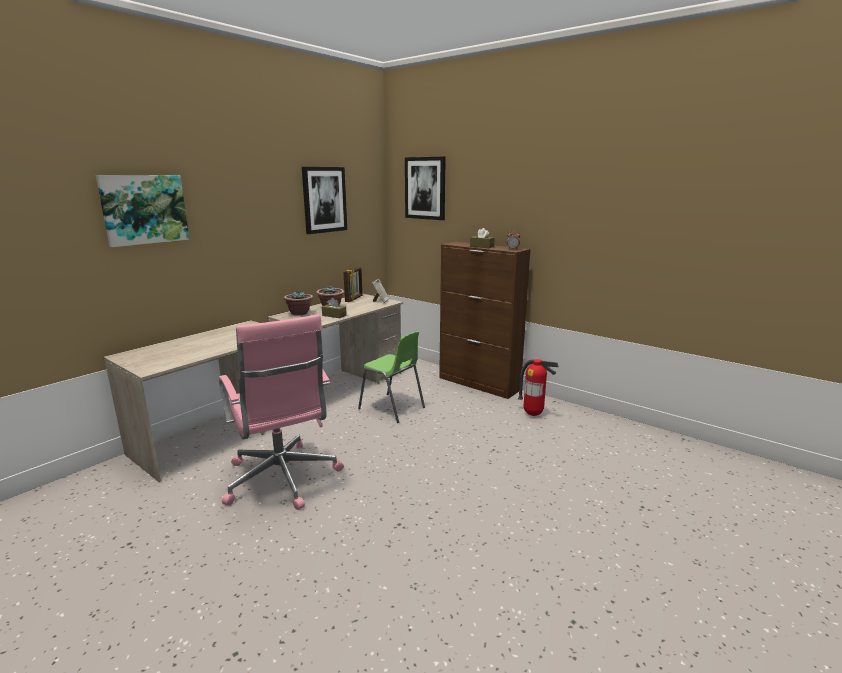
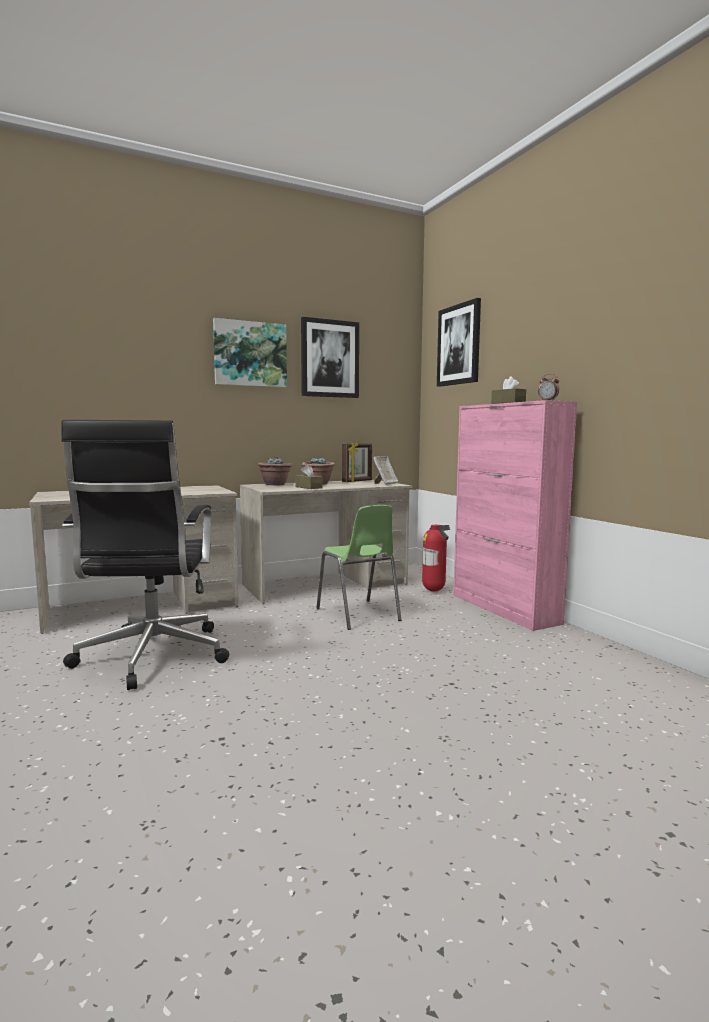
camera: 25 degrees right, 10 degrees down
picture [96,175,190,247] -> picture moved to [213,318,287,388]
pink office chair [219,314,344,510] -> black office chair [61,420,229,690]
brown cabinet [439,242,530,399] -> pink cabinet [453,400,577,631]
fire extinguisher [518,359,559,416] -> fire extinguisher moved to [422,525,450,592]

